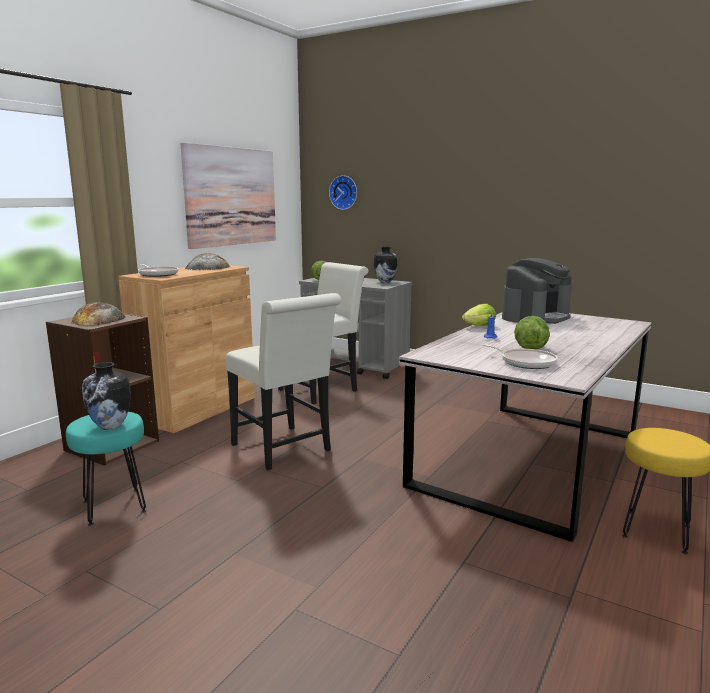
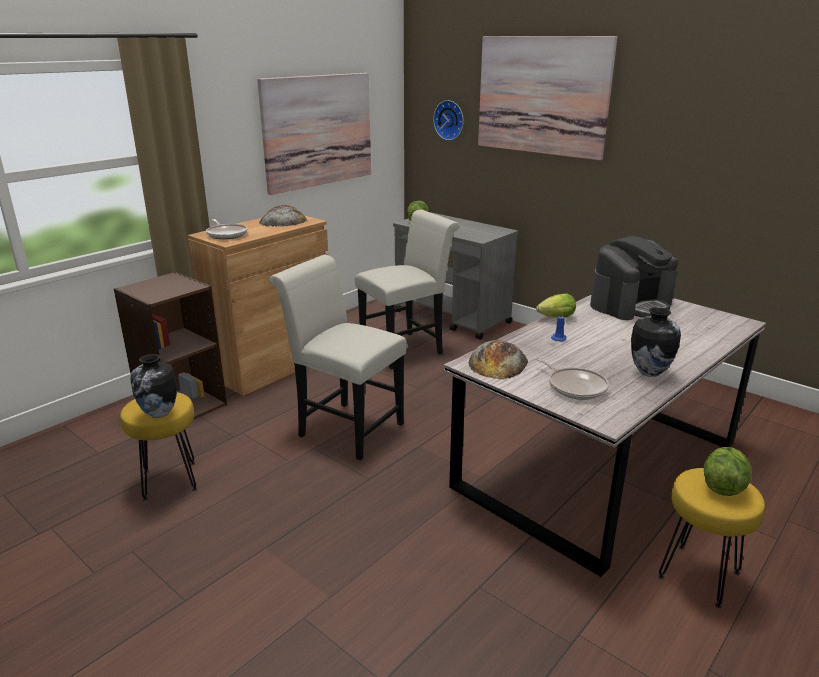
camera: 10 degrees right, 10 degrees up
turquoise stool [66,412,146,526] -> yellow stool [120,392,197,501]
bread [71,302,126,326] -> bread moved to [468,340,528,379]
white chair [225,293,341,470] -> white chair turned 150 degrees clockwise [269,255,407,460]
vase [374,247,397,283] -> vase moved to [631,307,681,377]
lettuce [514,316,550,350] -> lettuce moved to [704,447,751,496]
none -> picture [478,36,617,160]

